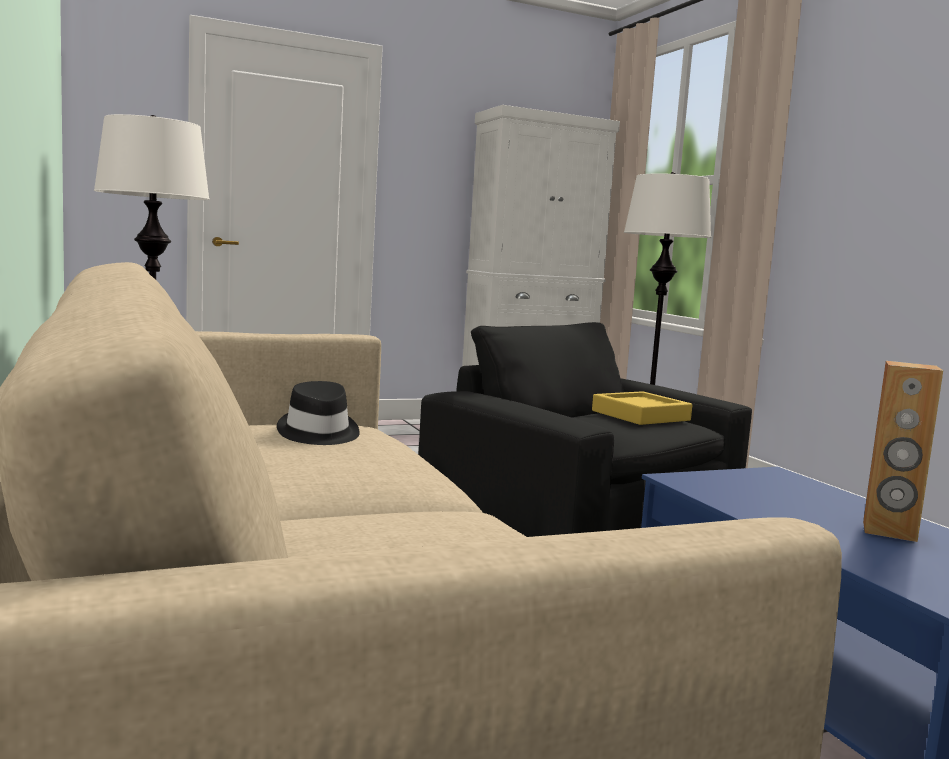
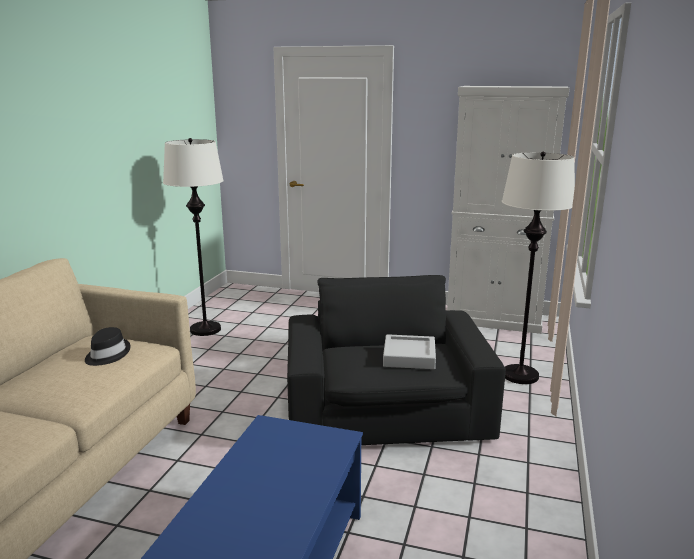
camera: 40 degrees right, 10 degrees up
yellow tray [592,391,692,425] -> grey tray [383,334,436,369]
brown speaker [863,361,943,542] -> none

